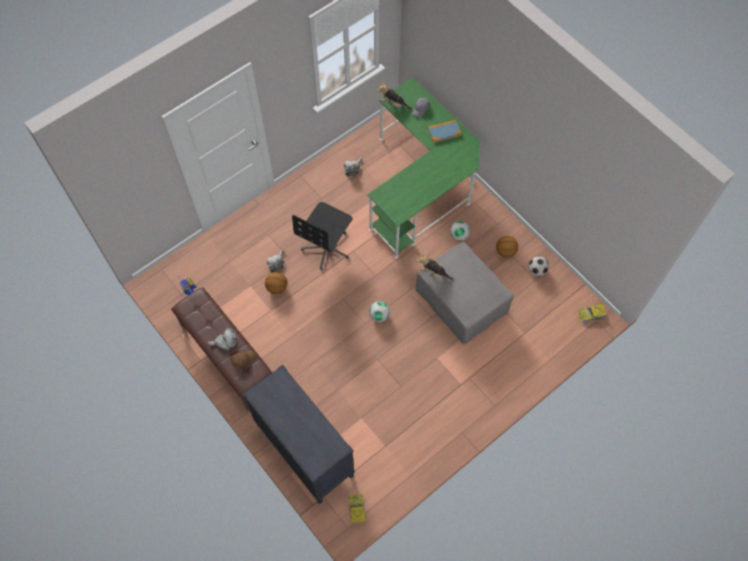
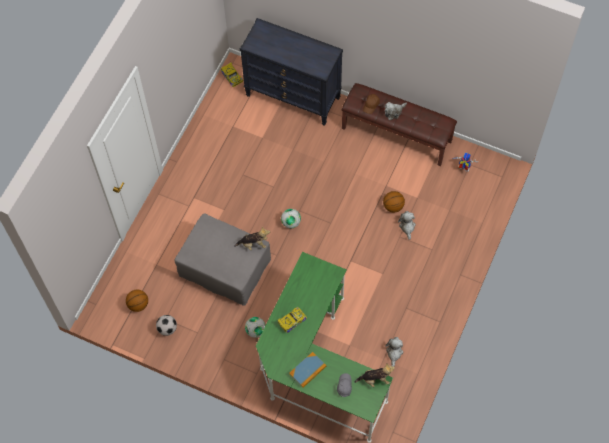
camera: 155 degrees right, 0 degrees up
black office chair [292,202,352,270] -> none
basketball [496,236,518,257] -> basketball moved to [126,290,148,312]
toy car [577,303,607,323] -> toy car moved to [277,307,307,333]

